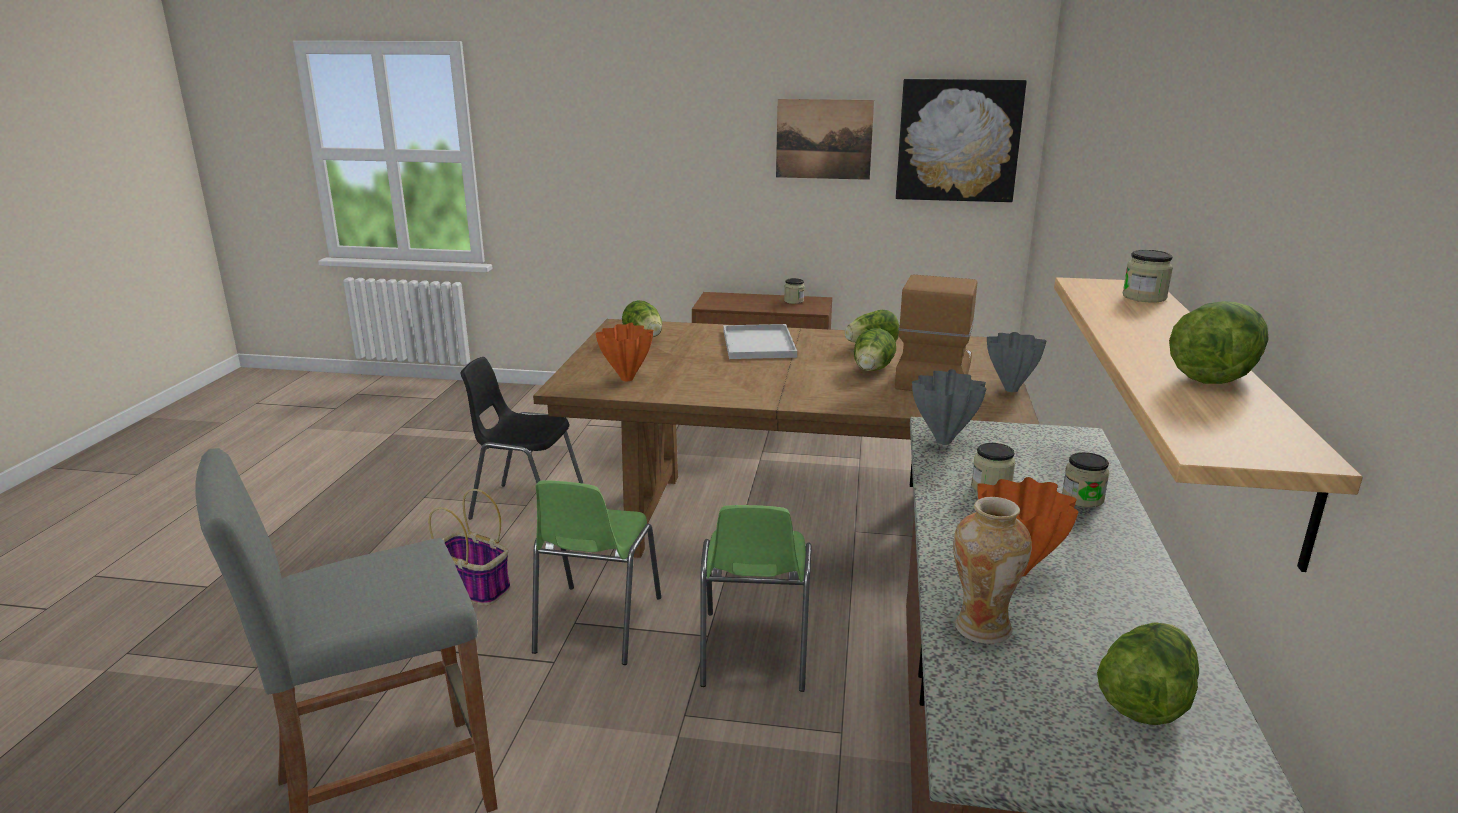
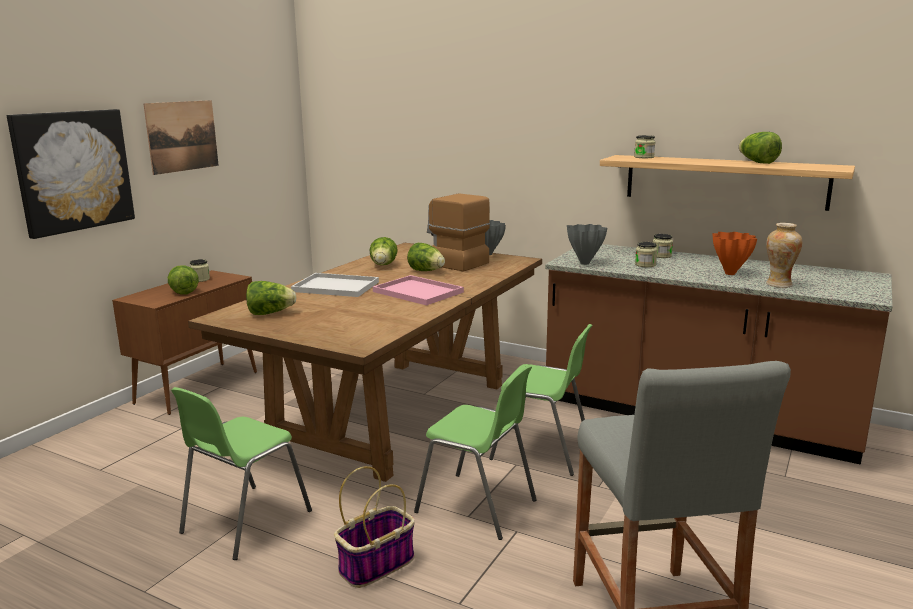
camera: 70 degrees left, 5 degrees down
black chair [461,357,584,520] -> green chair [171,387,312,560]
orange vase [596,323,653,381] -> none
picture [896,79,1027,202] -> picture moved to [7,109,135,239]
lettuce [1097,622,1199,725] -> lettuce moved to [168,265,199,295]
none -> pink tray [373,275,464,306]

